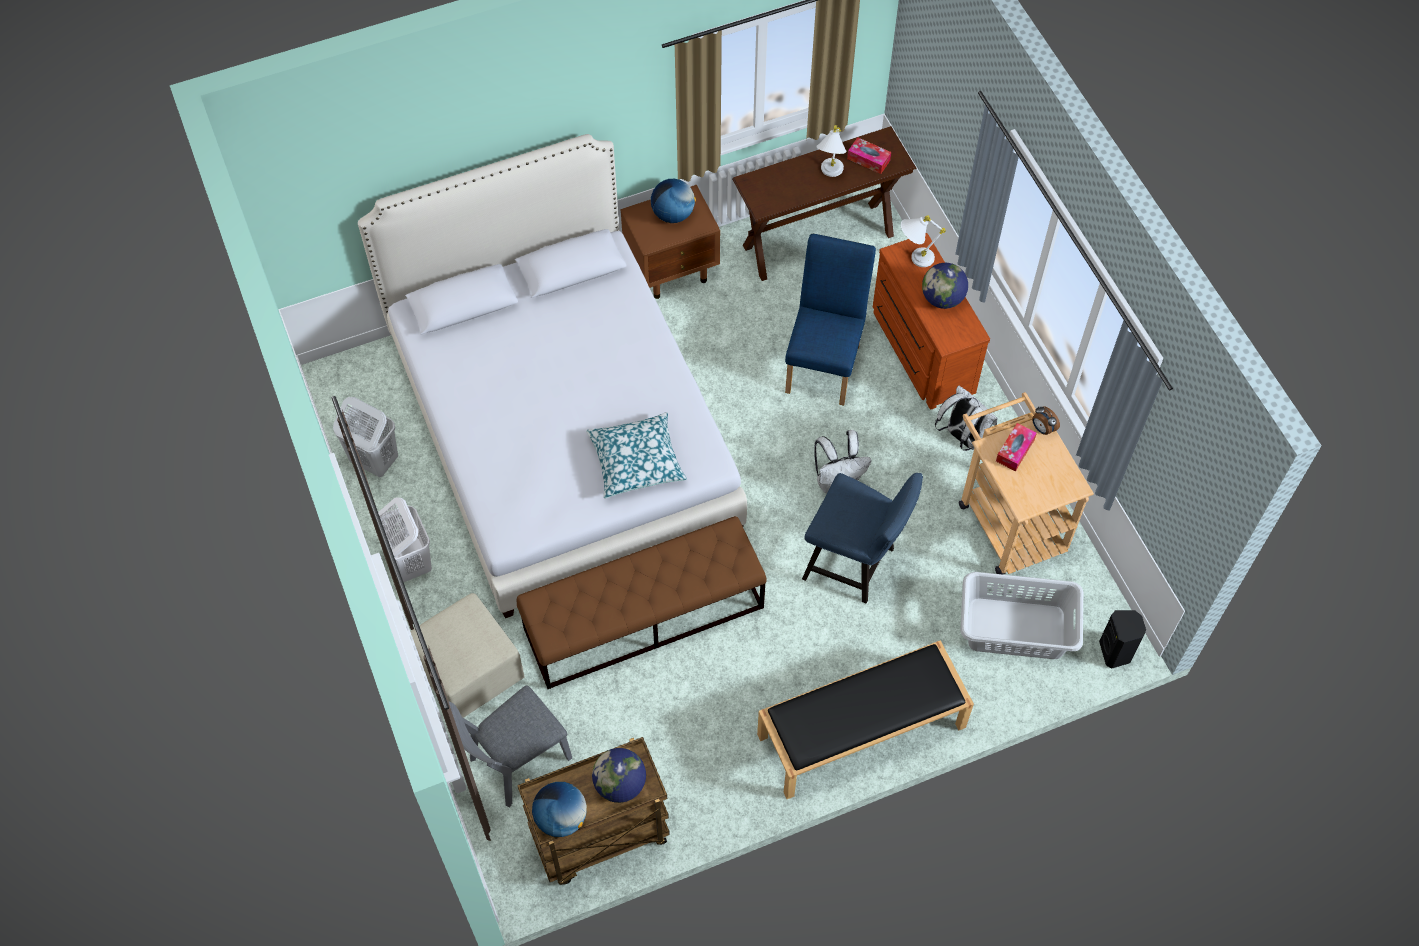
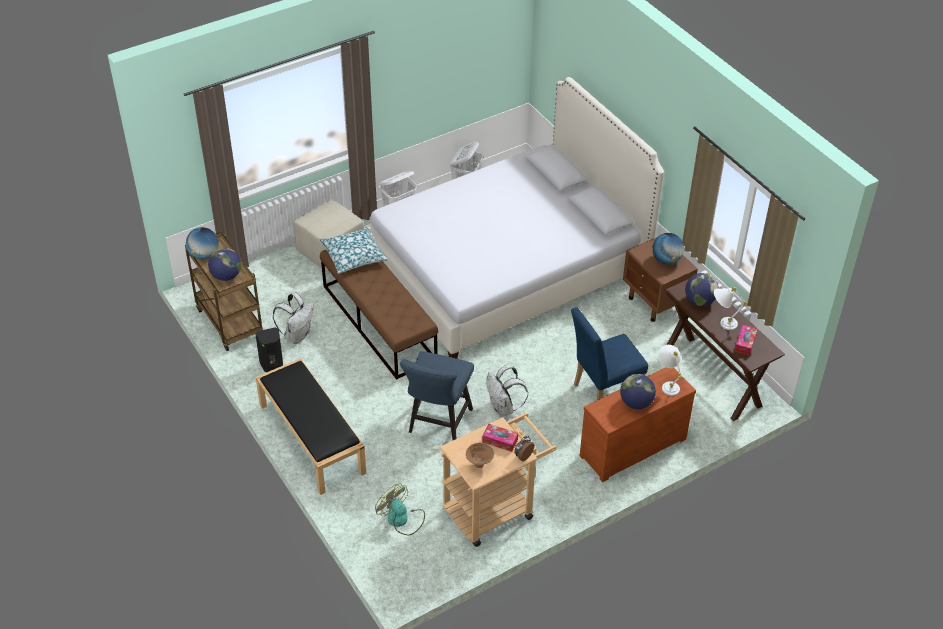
camera: 80 degrees right, 15 degrees down
grey chair [448,685,572,807] -> none
pillow [586,412,687,498] -> pillow moved to [320,227,388,274]
blue chair [785,234,876,406] -> blue chair turned 150 degrees clockwise [571,307,648,401]
white backpack [935,385,998,451] -> white backpack moved to [273,292,314,344]
grey laundry basket [961,572,1083,659] -> fan [375,484,425,536]
black speaker [1099,610,1146,668] -> black speaker moved to [255,327,283,372]
none -> brown bowl [466,443,494,468]
none -> globe [685,273,719,306]

